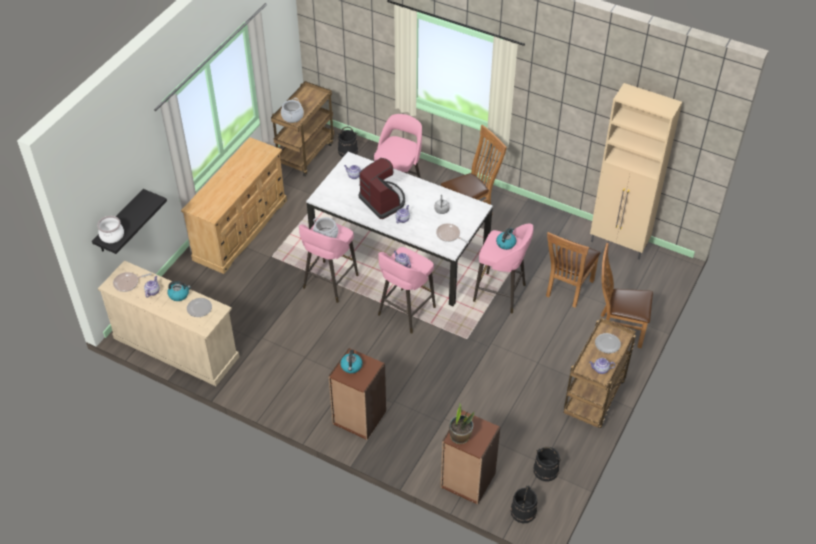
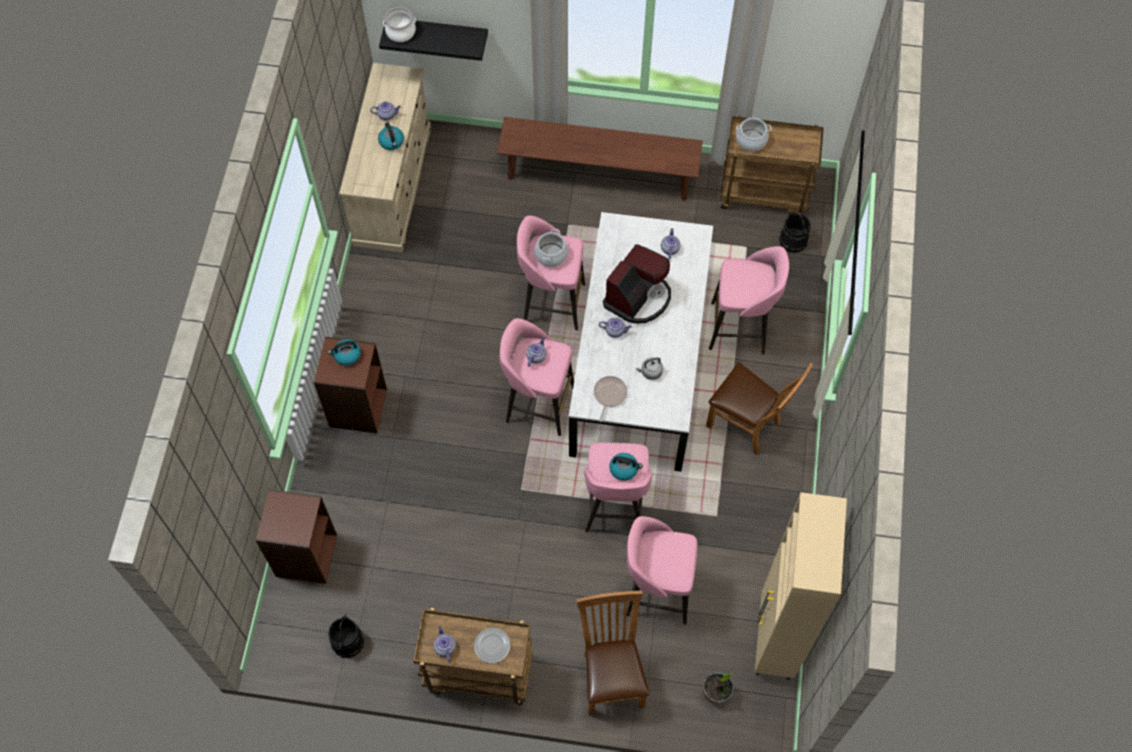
camera: 70 degrees right, 15 degrees up
frying pan [113,272,151,292] -> none
beige dresser [181,137,287,274] -> brown bench [497,117,703,201]
plate [187,298,212,317] -> none
potted plant [449,404,474,444] -> potted plant moved to [703,672,733,704]
black bucket [511,485,537,523] -> none
brown chair [546,232,600,308] -> pink stool [627,516,697,625]

